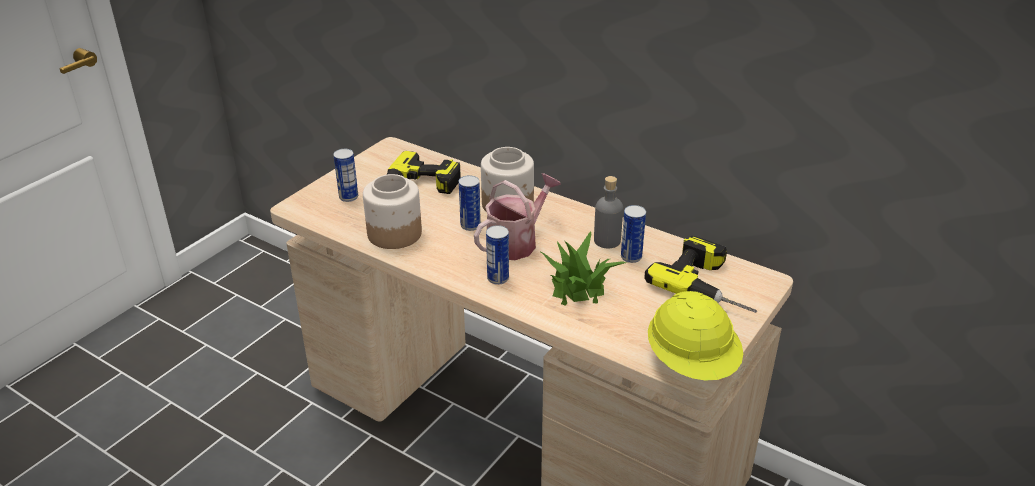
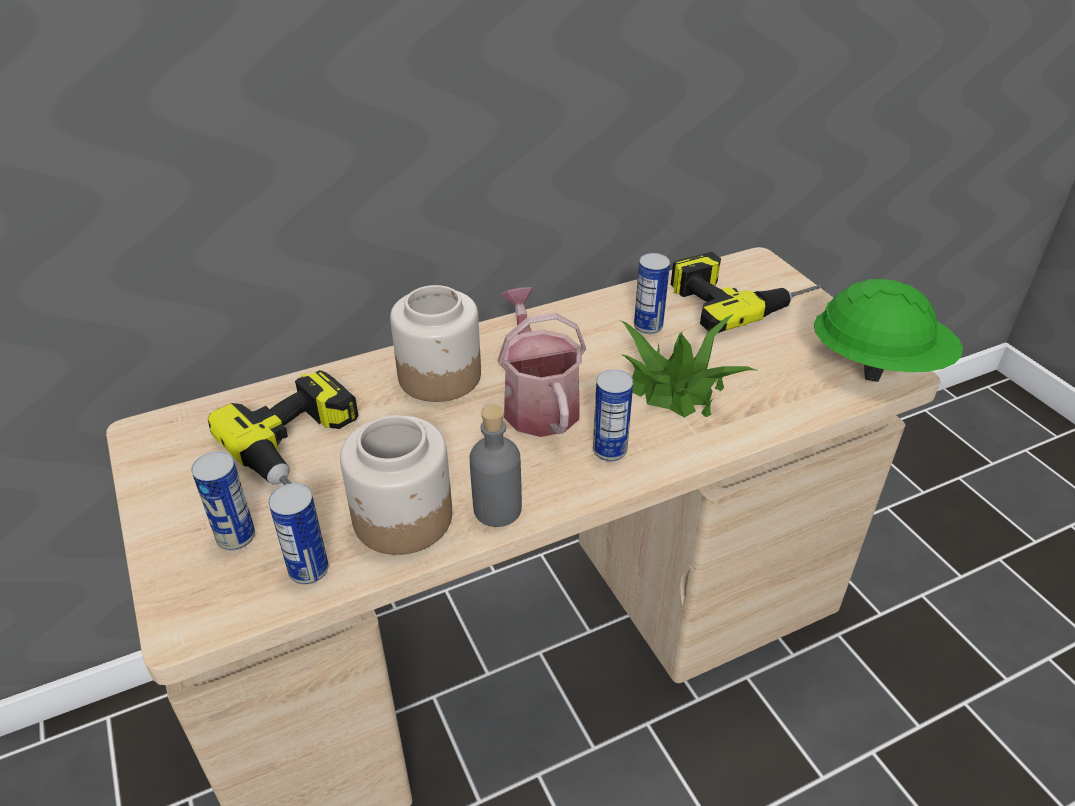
camera: 60 degrees left, 5 degrees up
can [459,175,481,231] -> can moved to [268,483,329,584]
grey bottle [594,176,623,248] -> grey bottle moved to [469,405,522,527]
yellow hard hat [648,291,743,381] -> green hard hat [814,279,963,382]

